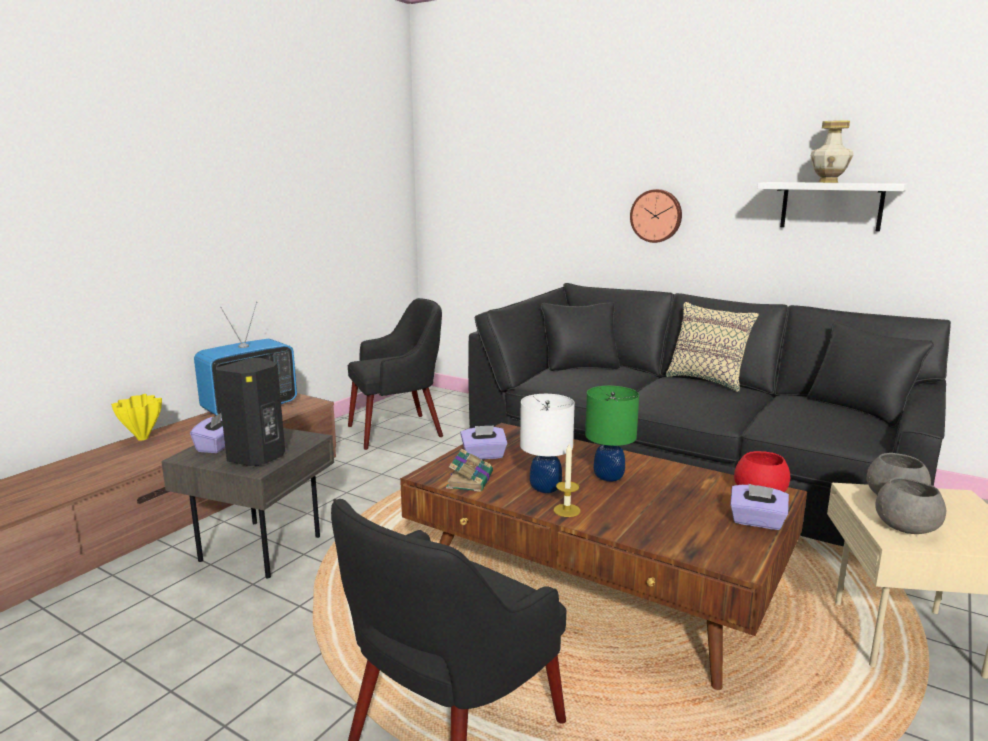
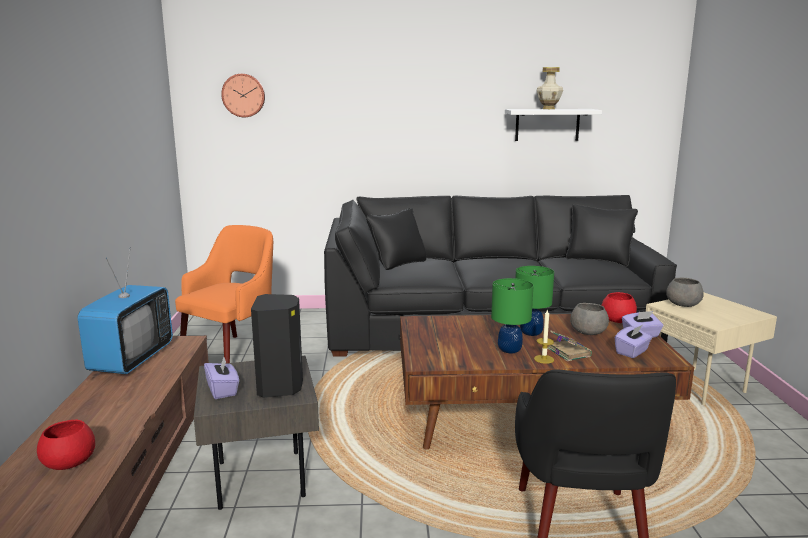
camera: 35 degrees left, 0 degrees up
yellow vase [111,394,162,441] -> none
black armchair [348,298,443,450] -> orange armchair [175,225,273,363]
book [446,448,493,492] -> book moved to [547,331,592,361]
purple tissue box [460,425,508,460] -> purple tissue box moved to [615,325,652,358]
white table lamp [520,394,575,493] -> green table lamp [491,278,534,354]
wall clock [630,189,682,243] -> wall clock moved to [221,74,265,117]
beige pillow [665,302,759,392] -> none
grey bowl [875,477,946,534] -> grey bowl moved to [570,303,609,335]
none -> red bowl [37,419,95,470]

